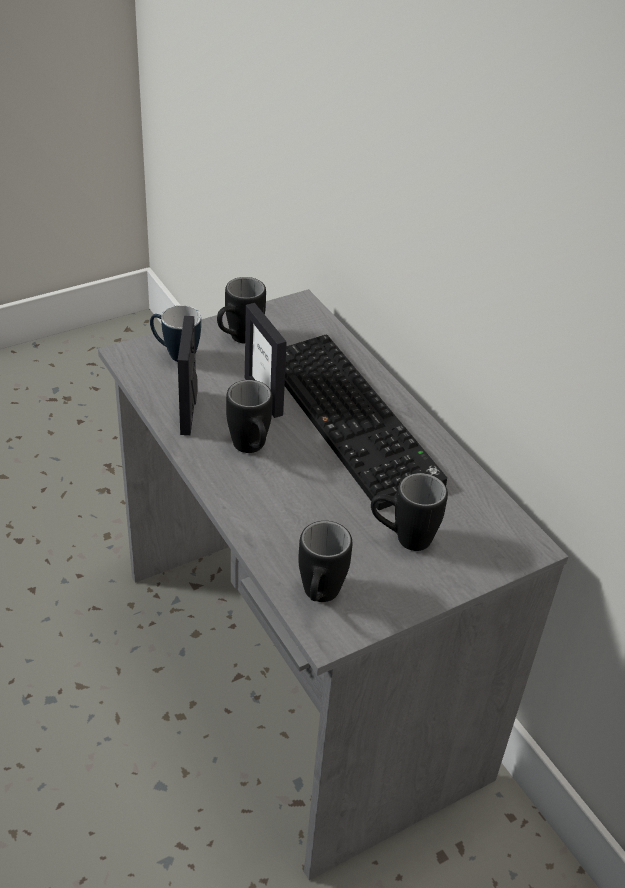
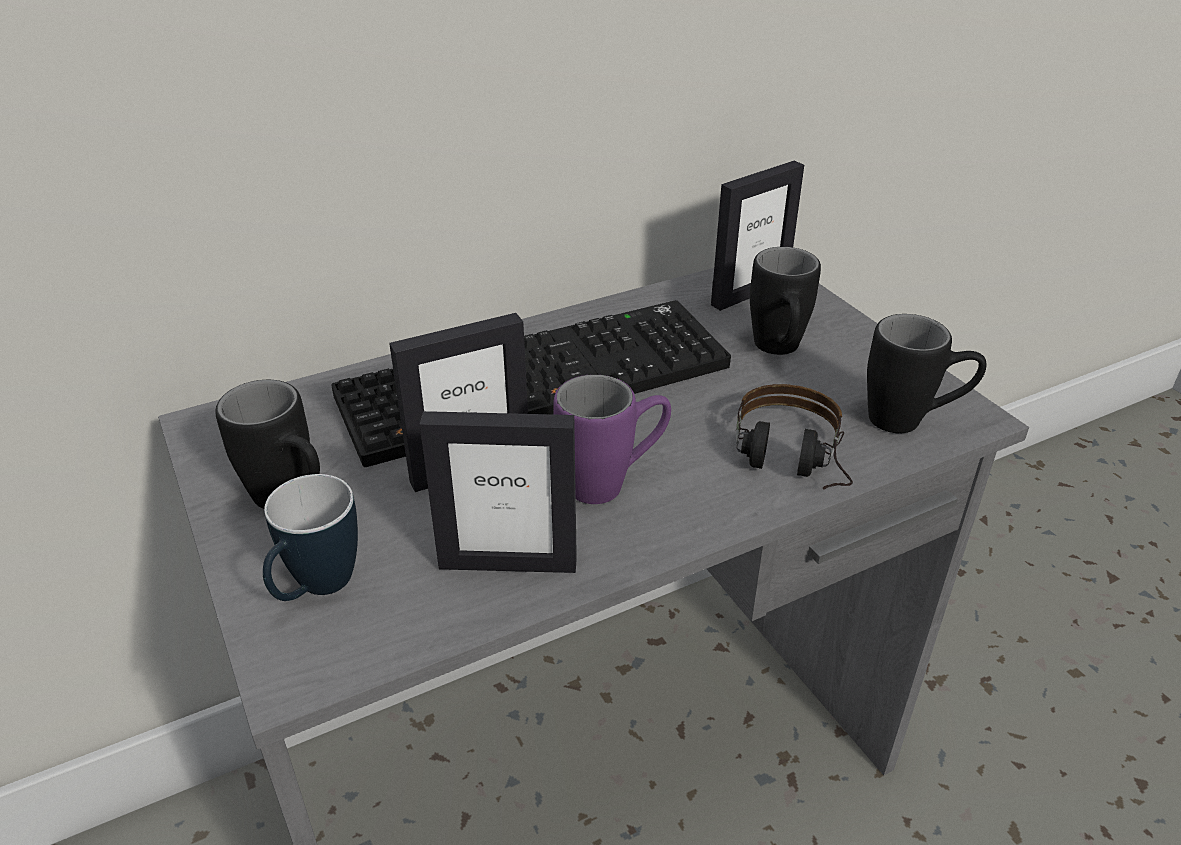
camera: 85 degrees left, 5 degrees down
black mug [226,380,273,453] -> purple mug [553,374,671,504]
none -> picture frame [711,161,804,311]
none -> headphones [736,384,853,490]

